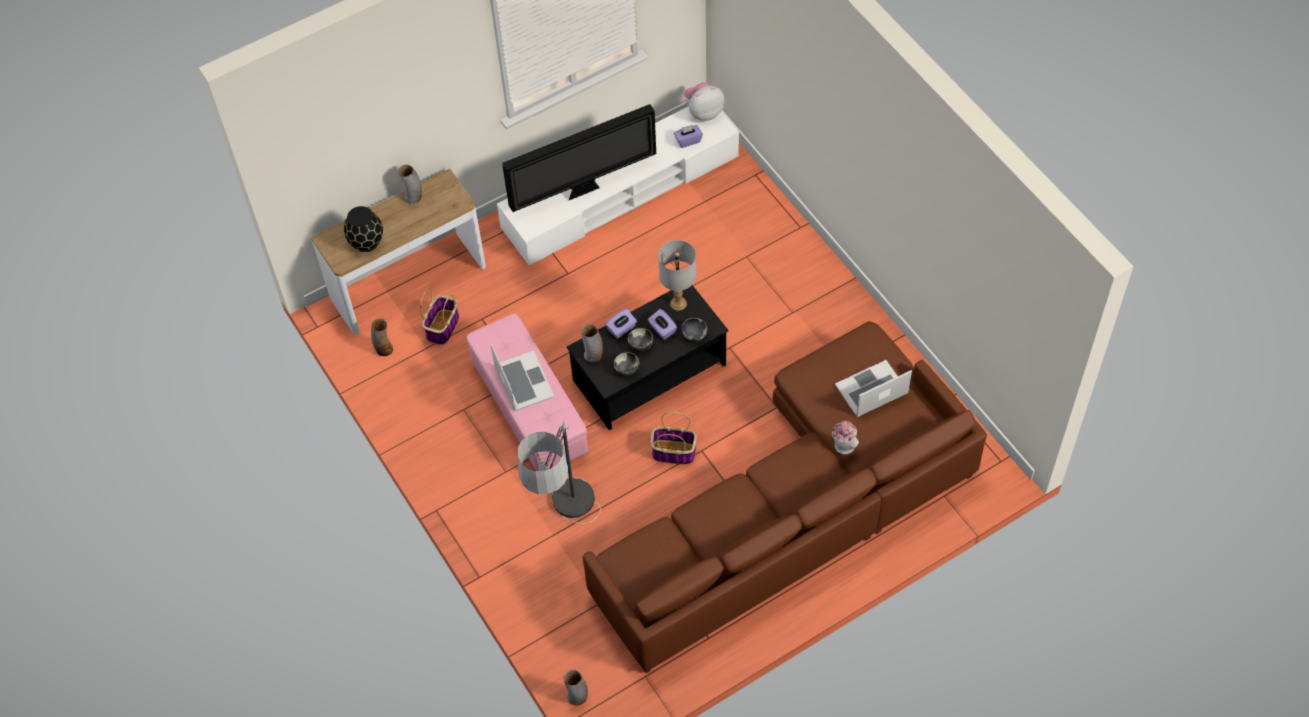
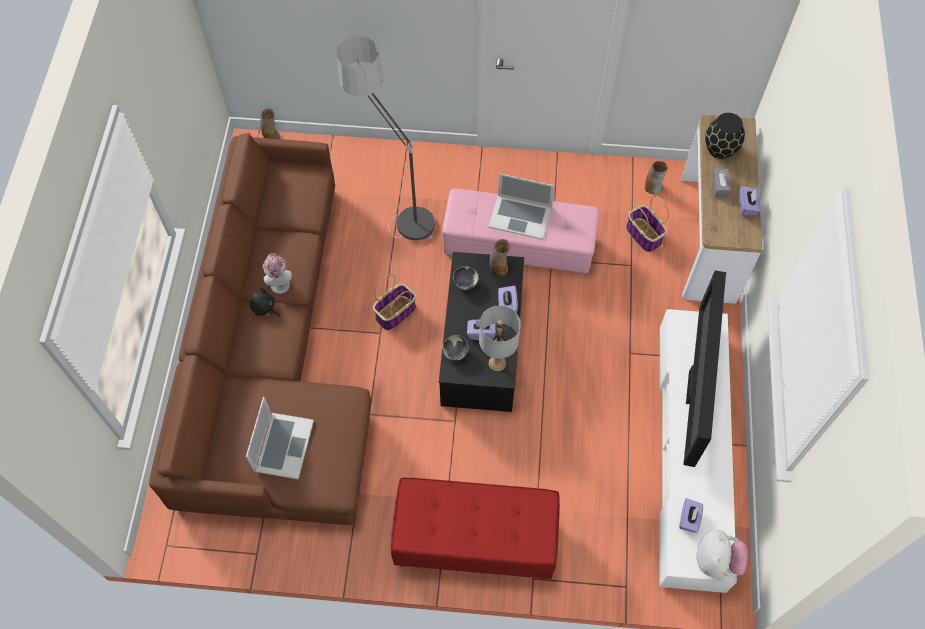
camera: 125 degrees right, 5 degrees up
vase [398,165,422,204] -> purple tissue box [739,186,761,215]
bowl [628,328,653,351] -> none
hat [832,420,859,454] -> hat moved to [263,253,292,294]
none -> black plush toy [249,288,280,317]
none -> red bench [391,478,560,580]
none -> grey tissue box [712,168,731,197]

